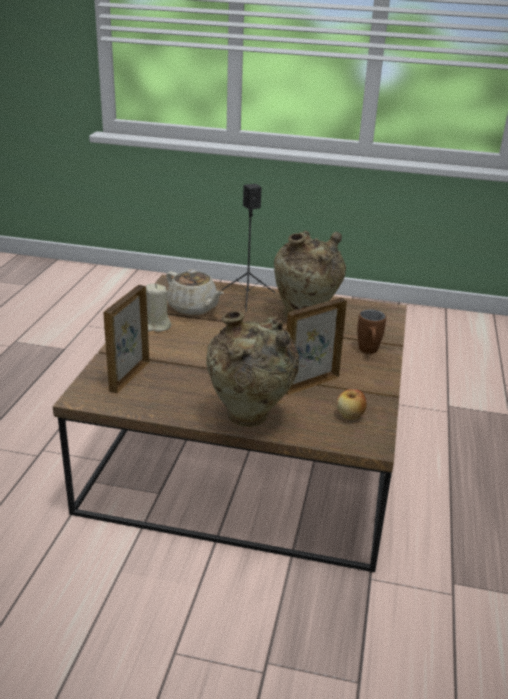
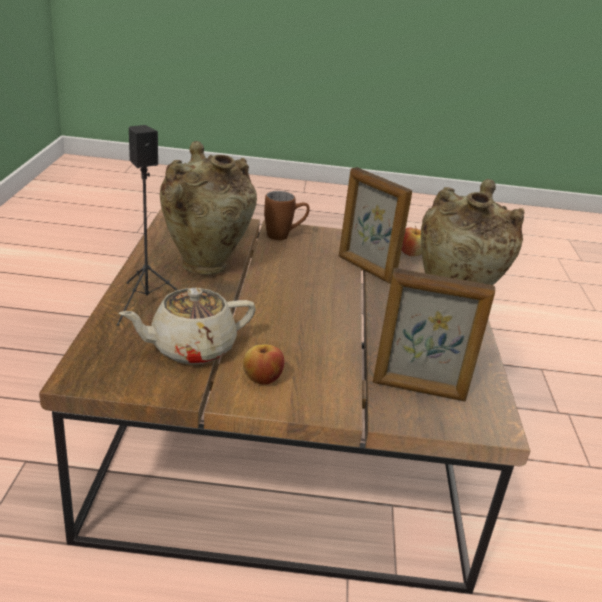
camera: 100 degrees left, 0 degrees up
beige candle [146,284,171,332] -> apple [243,344,284,384]
beige teapot [166,269,224,315] -> beige teapot turned 150 degrees counterclockwise [119,288,256,364]

